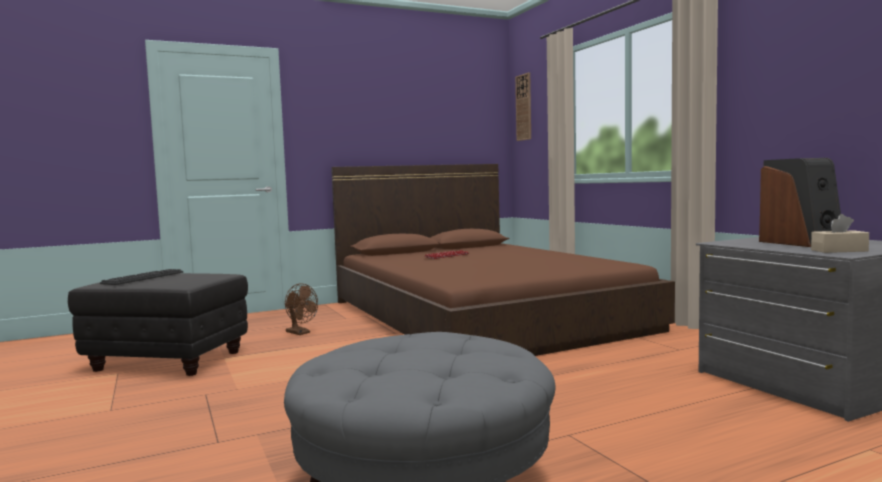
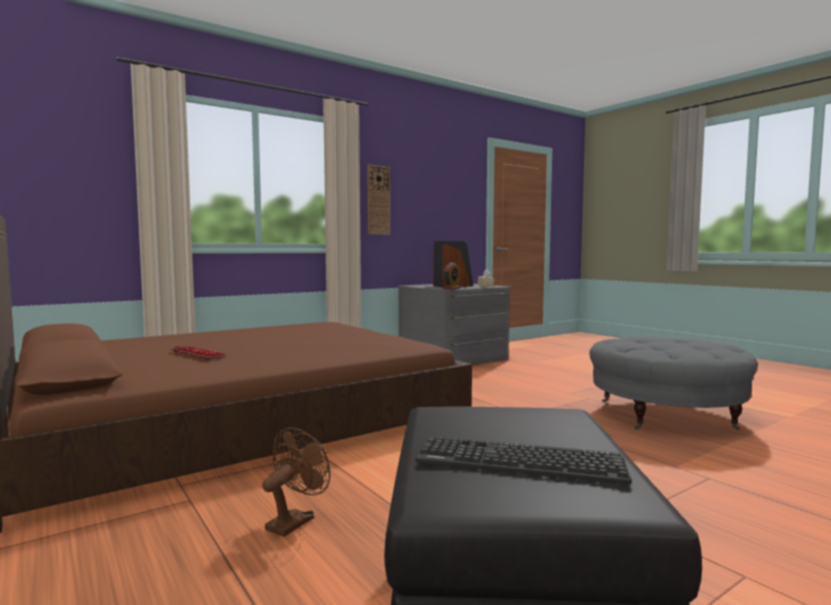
camera: 100 degrees left, 0 degrees up
wall clock [515,72,531,141] -> wall clock moved to [367,165,390,235]
none -> alarm clock [443,263,462,289]

